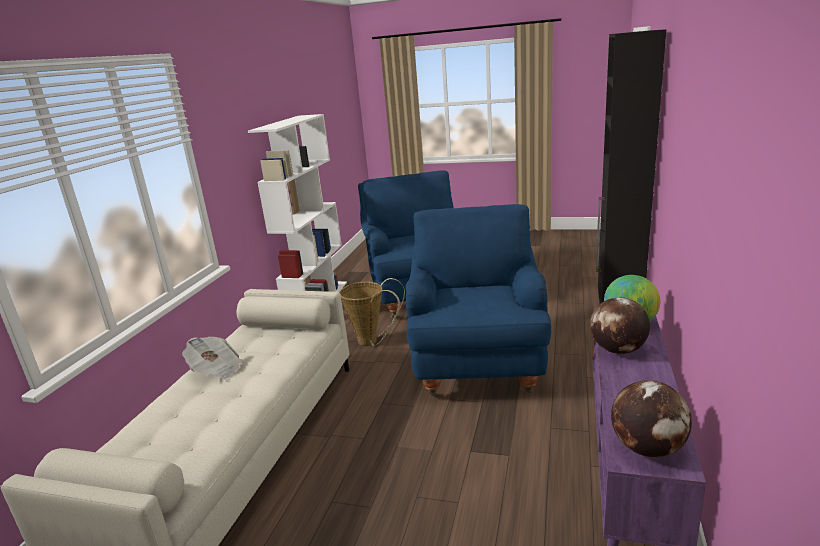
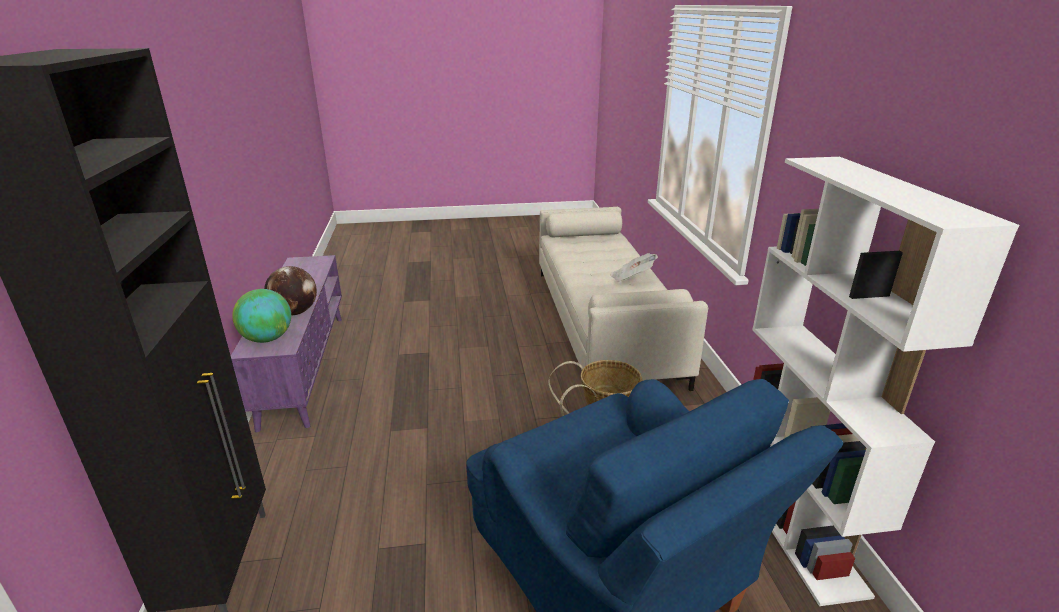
camera: 155 degrees right, 5 degrees up
blue armchair [406,204,551,396] -> none
globe [611,380,692,457] -> none

